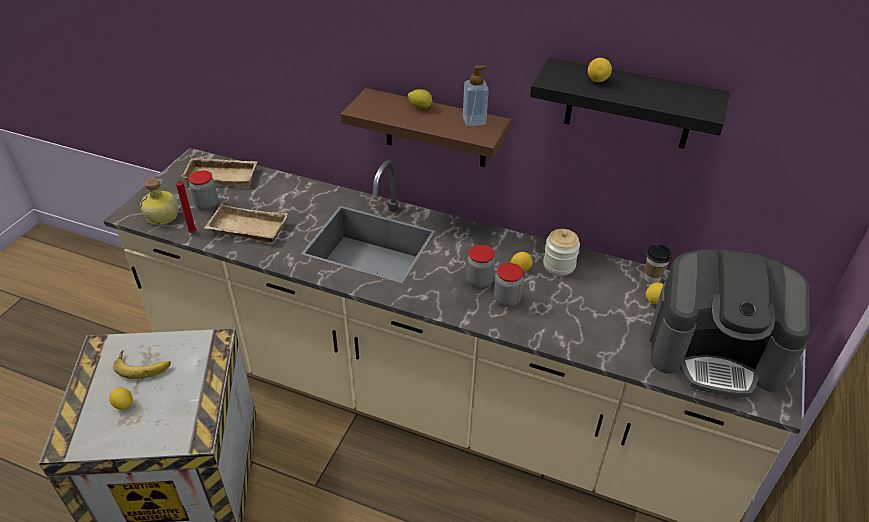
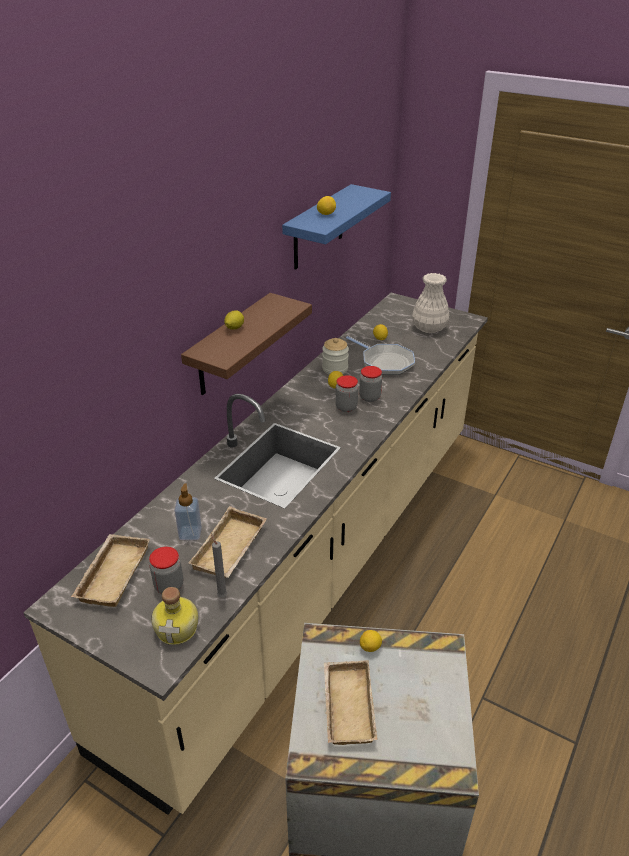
camera: 80 degrees left, 5 degrees down
lemon [109,387,133,410] -> lemon moved to [360,630,382,652]
banana [113,350,171,379] -> beige tray [324,660,377,745]
red candle [176,174,197,233] -> grey candle [211,533,227,597]
soap dispenser [463,65,489,126] -> soap dispenser moved to [174,483,202,540]
black shelf [530,58,730,149] -> blue shelf [282,184,391,270]
cup [644,245,672,284] -> none
coffee machine [649,249,810,397] -> white vase [412,273,449,333]
none -> frying pan [346,336,415,375]

